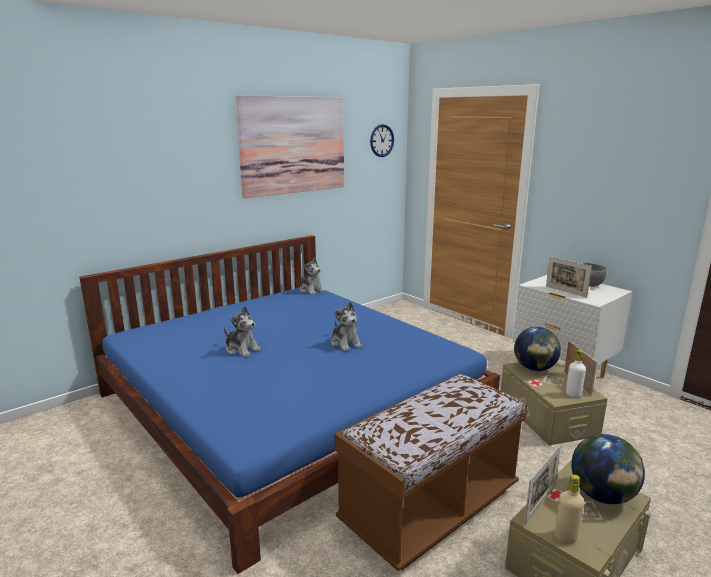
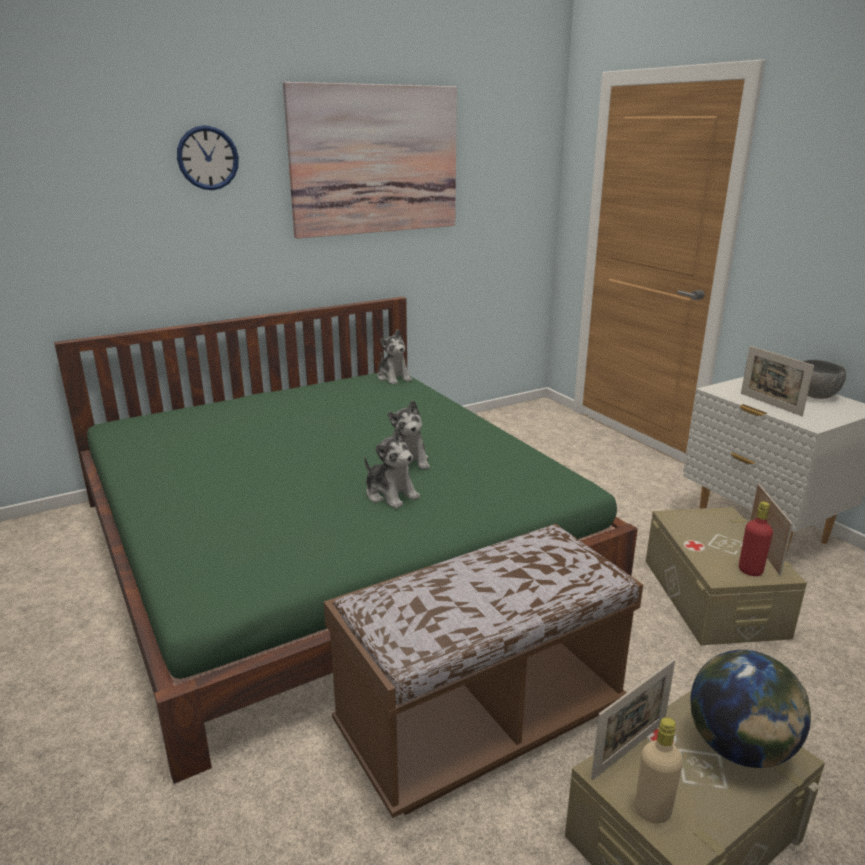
camera: 10 degrees right, 5 degrees up
blue bed [79,235,500,574] -> green bed [54,297,638,784]
plush toy [224,306,261,357] -> plush toy moved to [364,427,420,509]
wall clock [370,124,394,157] -> wall clock moved to [177,125,239,190]
globe [514,327,561,371] -> none
white bottle [566,350,586,398] -> red bottle [739,501,773,576]

